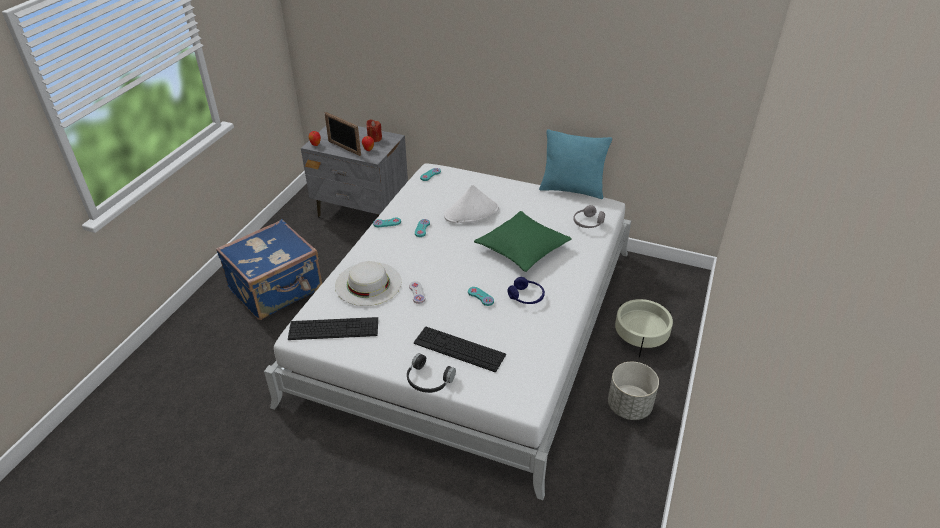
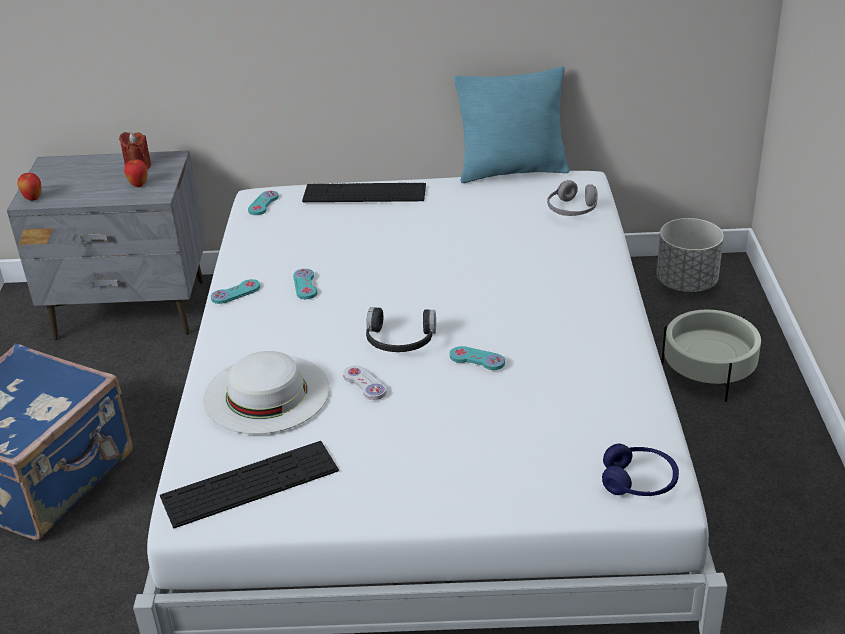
camera: 20 degrees left, 5 degrees down
picture frame [325,112,361,156] -> none
black headphones [407,353,456,393] -> black headphones moved to [366,307,436,352]
keyboard [414,326,506,372] -> keyboard moved to [302,183,426,202]
white hat [444,185,499,223] -> none
green pillow [474,211,572,272] -> none
blue headphones [507,277,545,304] -> blue headphones moved to [602,444,679,496]
grey planter [608,362,659,420] -> grey planter moved to [657,218,724,292]

